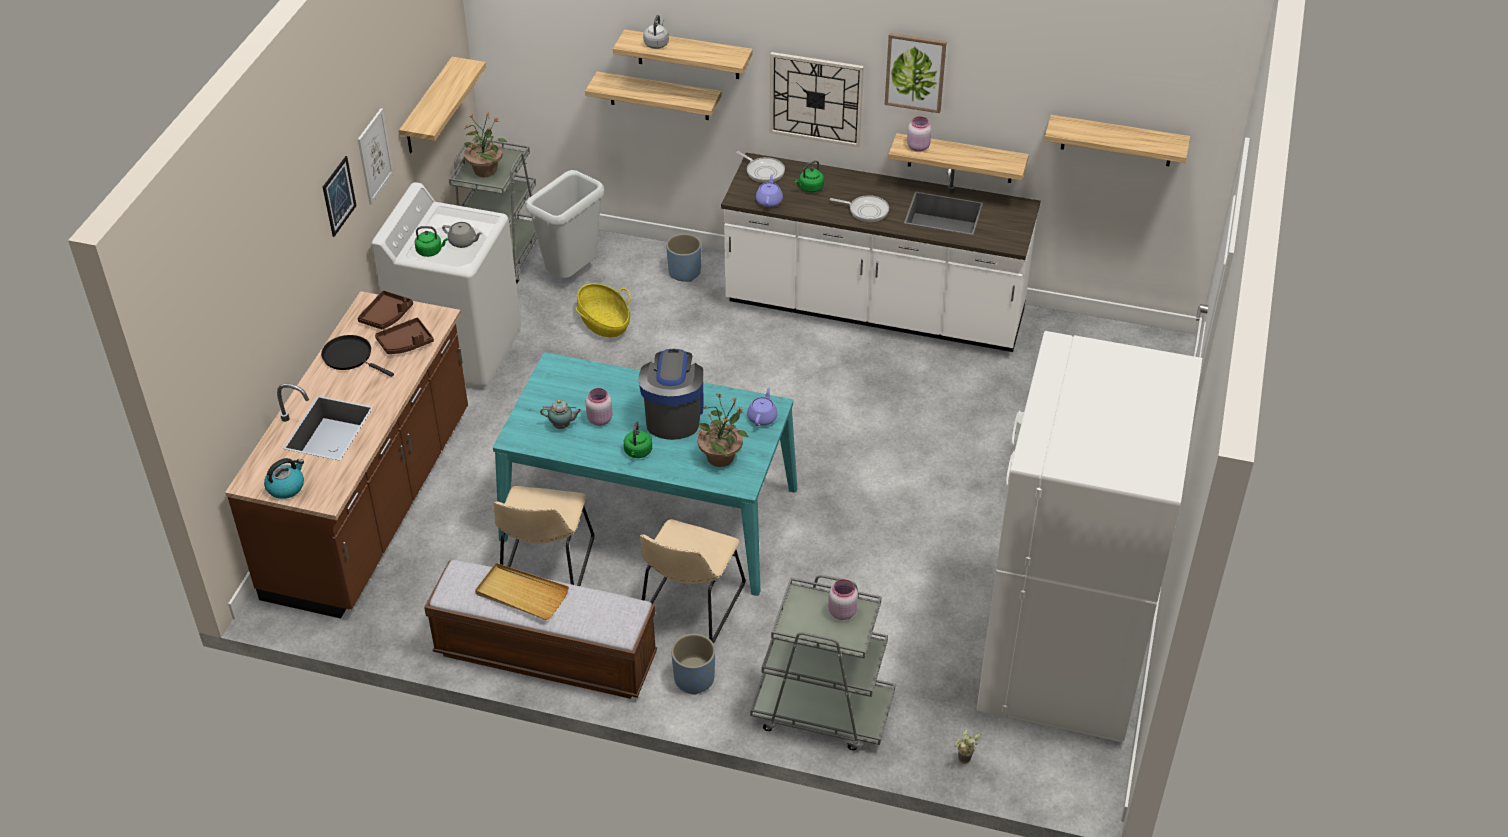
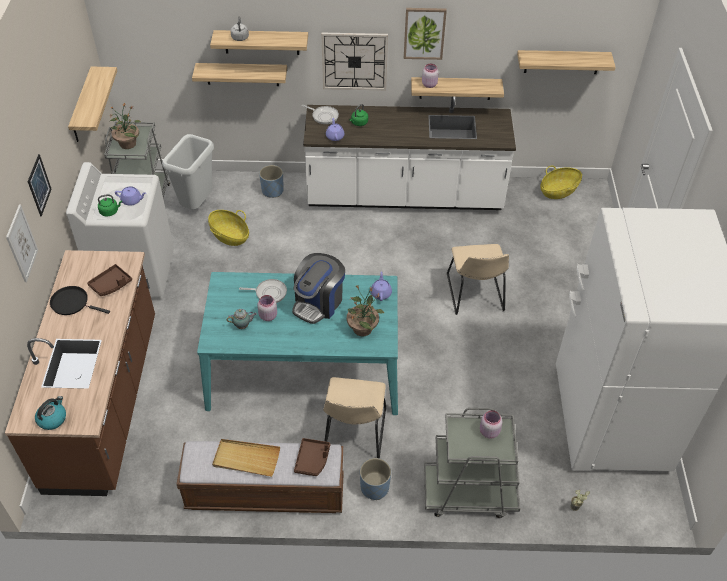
camera: 15 degrees left, 5 degrees up
picture [358,108,394,204] -> picture moved to [6,205,38,282]
brown tray [358,290,413,329] -> brown tray moved to [294,438,330,476]
grey teapot [442,222,482,248] -> purple teapot [115,186,146,206]
beige chair [494,486,595,586] -> beige chair moved to [447,244,509,315]
green kettle [624,421,652,458] -> none
coffee machine [638,349,704,440] -> coffee machine turned 135 degrees counterclockwise [292,253,345,324]
frying pan [830,195,889,222] -> frying pan moved to [239,279,287,303]
none -> basket [540,166,582,199]

